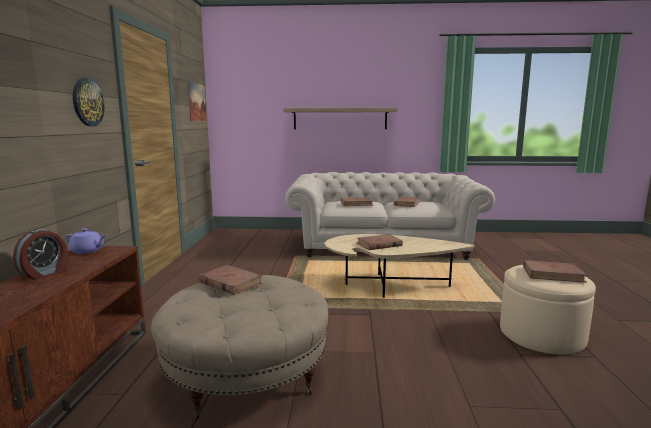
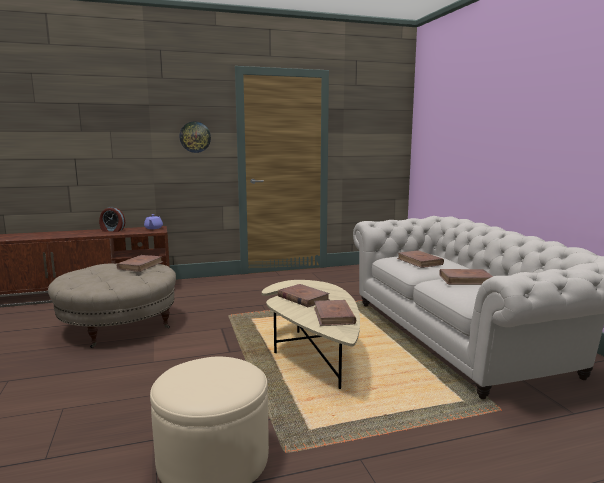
camera: 70 degrees right, 0 degrees up
picture [188,81,207,121] -> none
shelf [283,108,397,129] -> none
brown book [523,260,587,283] -> brown book moved to [314,300,356,326]

